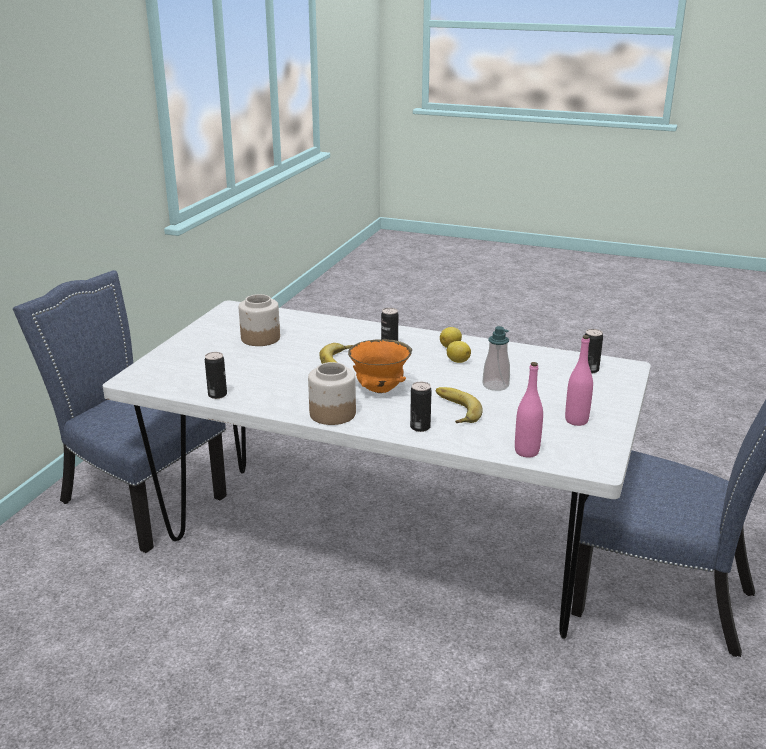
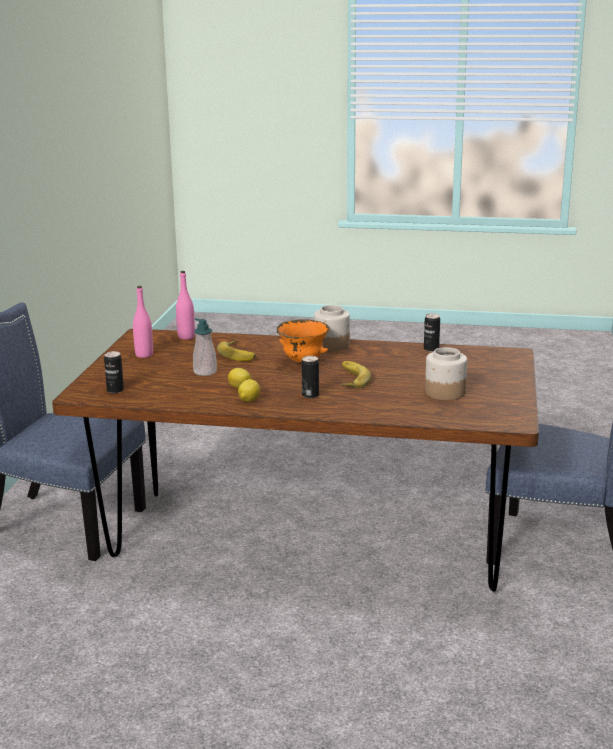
camera: 170 degrees right, 5 degrees down
white dining table [103,300,651,639] -> brown dining table [52,329,539,592]
can [410,382,432,432] -> none

